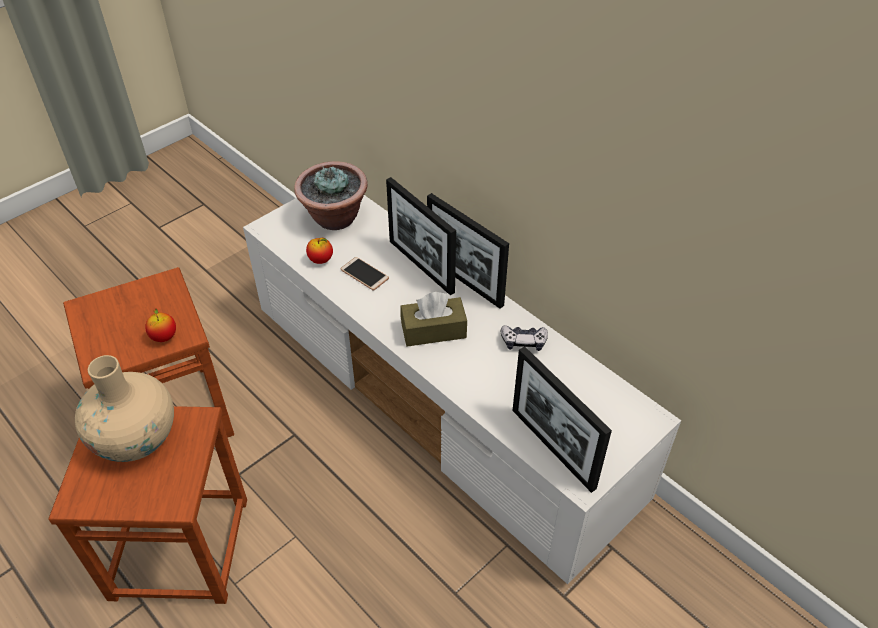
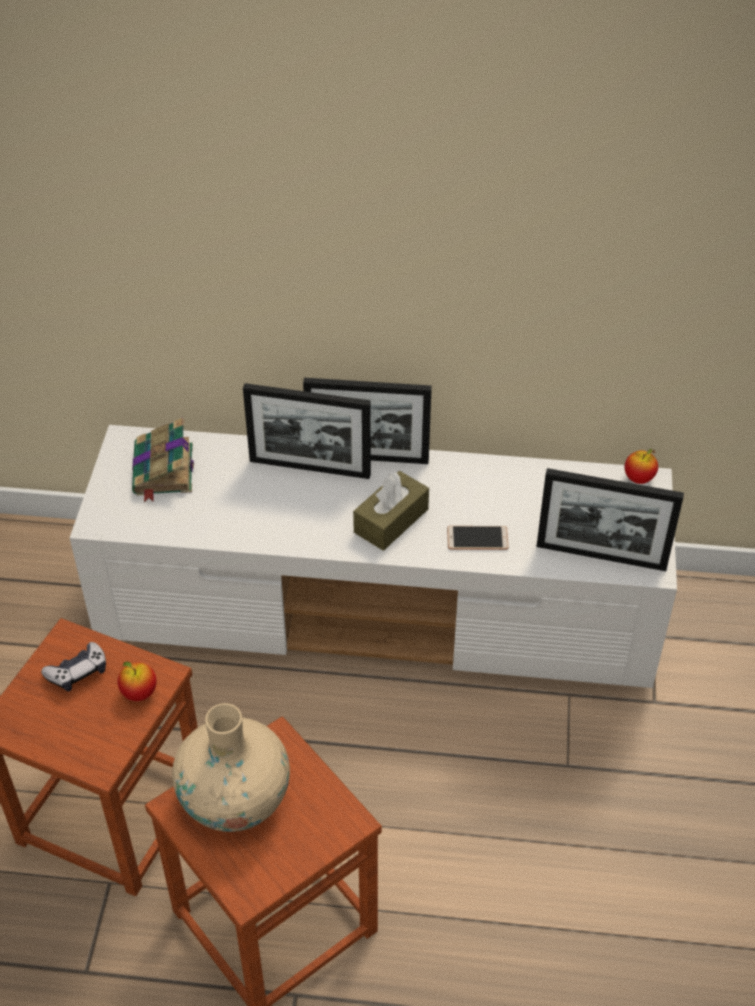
camera: 40 degrees left, 0 degrees up
potted plant [294,161,368,230] -> book [132,417,194,502]
apple [306,238,333,264] -> apple moved to [625,449,658,484]
phone [340,257,389,291] -> phone moved to [447,526,509,550]
game controller [501,325,548,351] -> game controller moved to [41,642,106,691]

